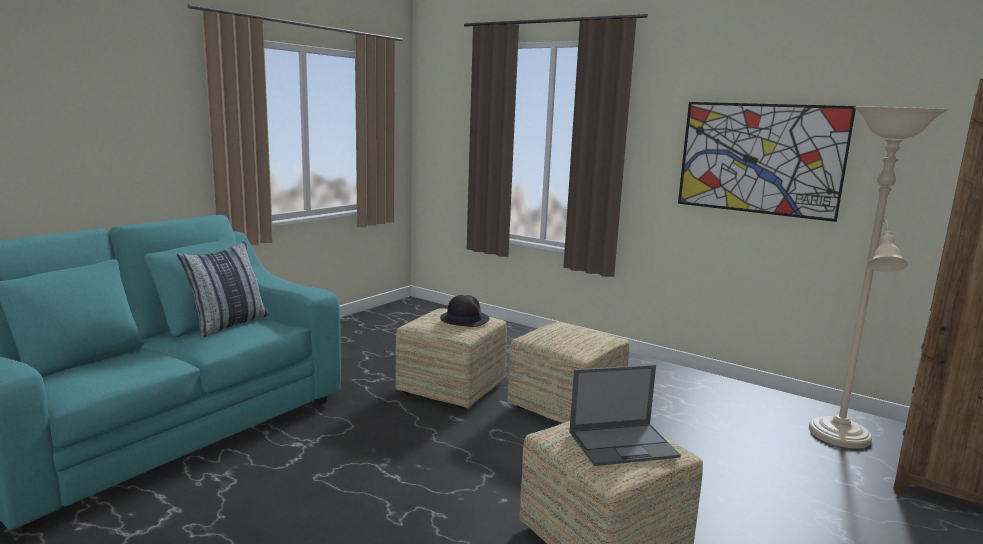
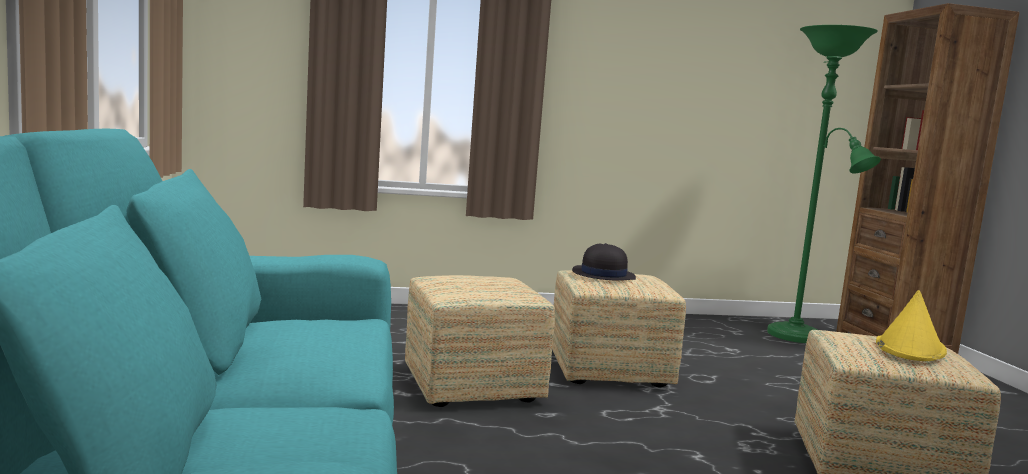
camera: 45 degrees left, 5 degrees down
pillow [177,241,269,337] -> none
black hat [440,295,489,327] -> black hat moved to [572,243,636,281]
laptop [569,365,681,466] -> yellow hat [876,290,947,361]
picture [678,102,856,222] -> none
beige floor lamp [809,107,949,449] -> green floor lamp [767,25,881,343]

